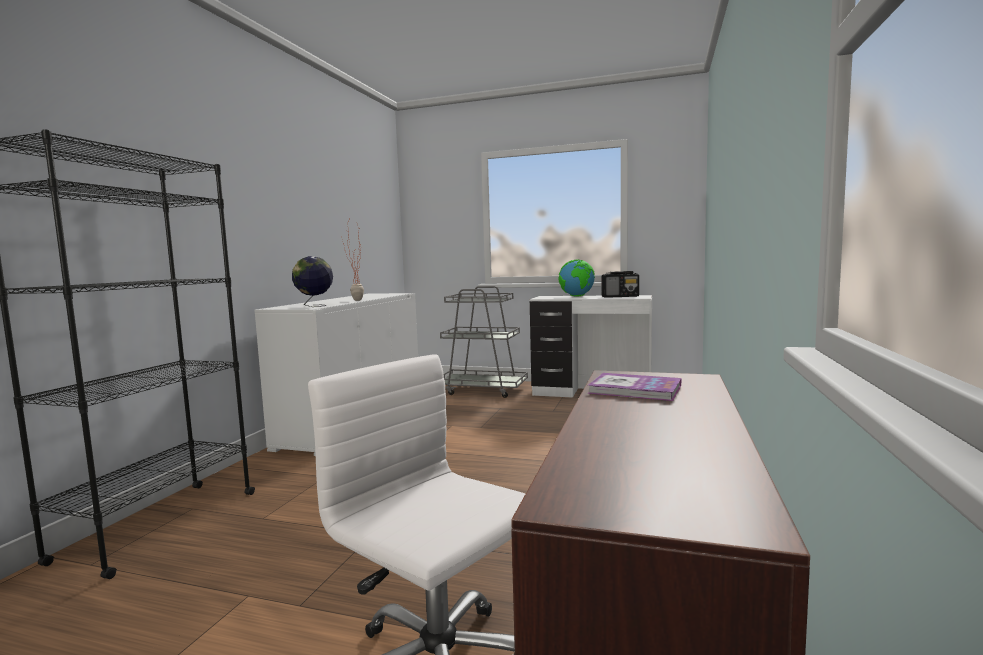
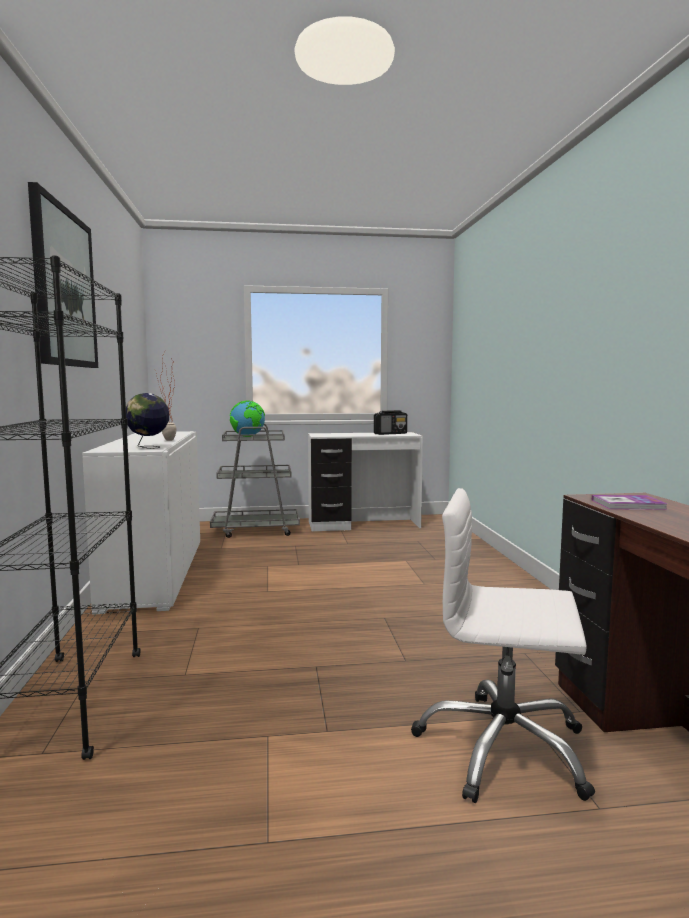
camera: 25 degrees left, 0 degrees up
globe [559,260,595,297] -> globe moved to [230,401,265,437]
none -> picture [28,182,98,368]

